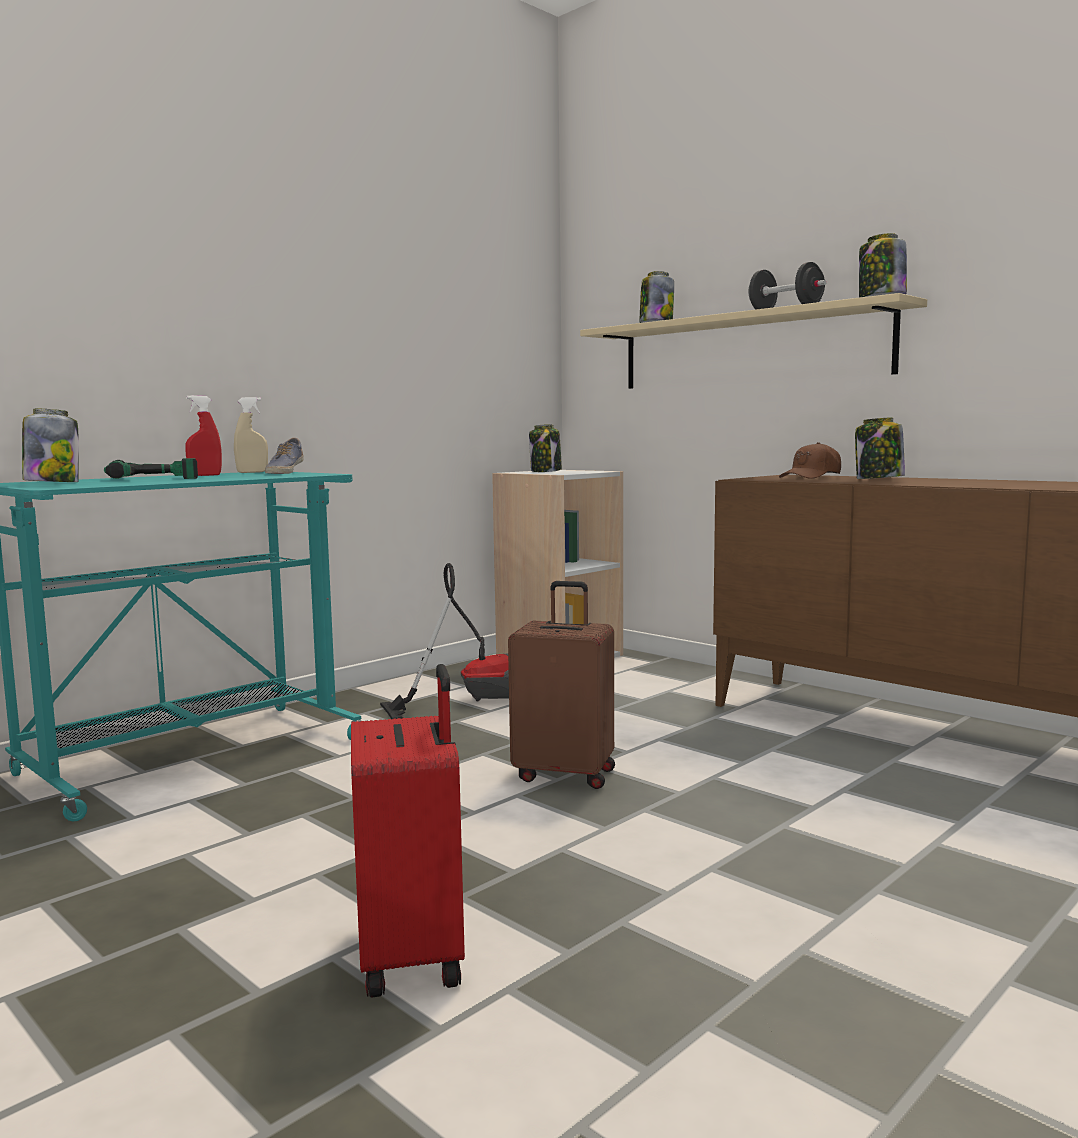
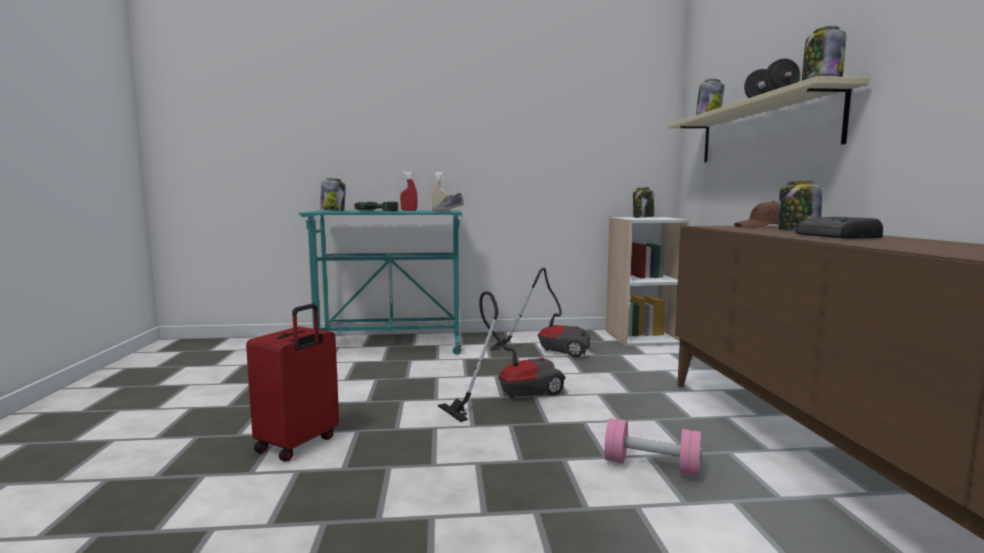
camera: 40 degrees right, 0 degrees up
brown suitcase [508,581,615,789] -> vacuum cleaner [438,291,565,422]
none -> pink dumbbell [604,418,702,477]
none -> radio [795,217,883,239]

